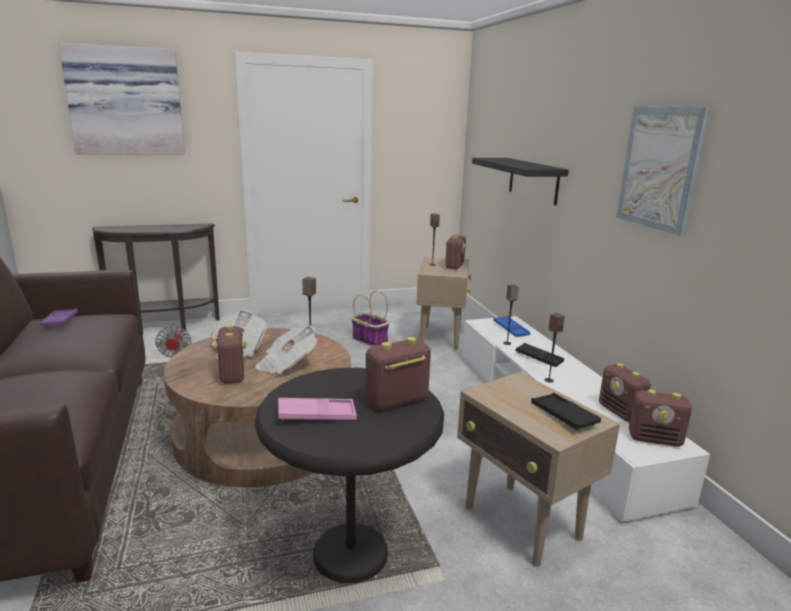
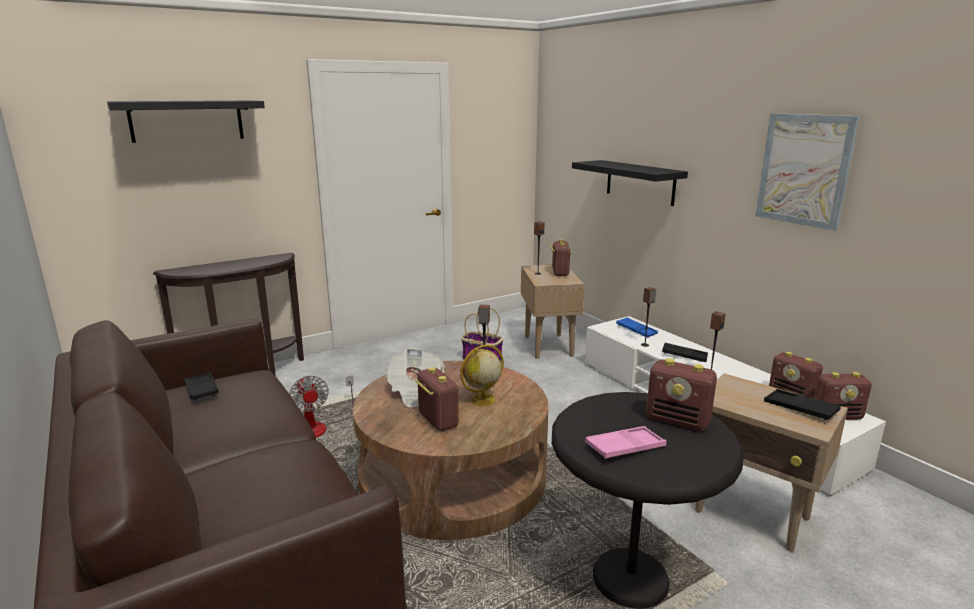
camera: 15 degrees left, 0 degrees up
purple tray [40,308,78,328] -> black tray [184,372,219,401]
picture [59,43,185,155] -> black shelf [107,100,265,143]
newspaper [256,325,317,374] -> globe [460,345,504,406]
radio [365,337,431,410] -> radio turned 105 degrees counterclockwise [646,358,717,431]

